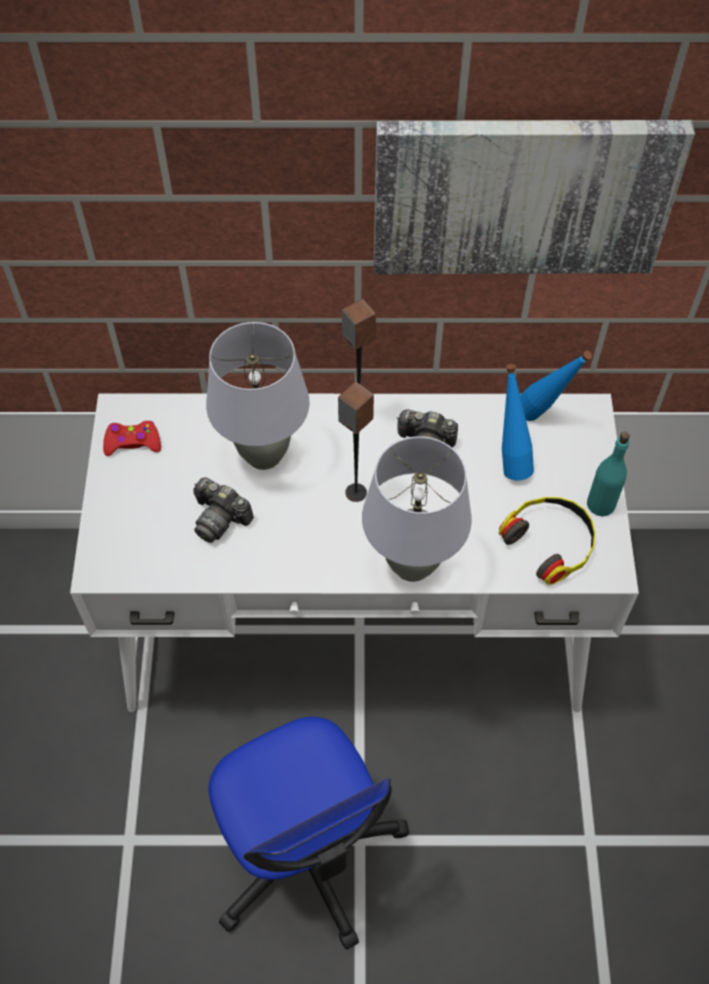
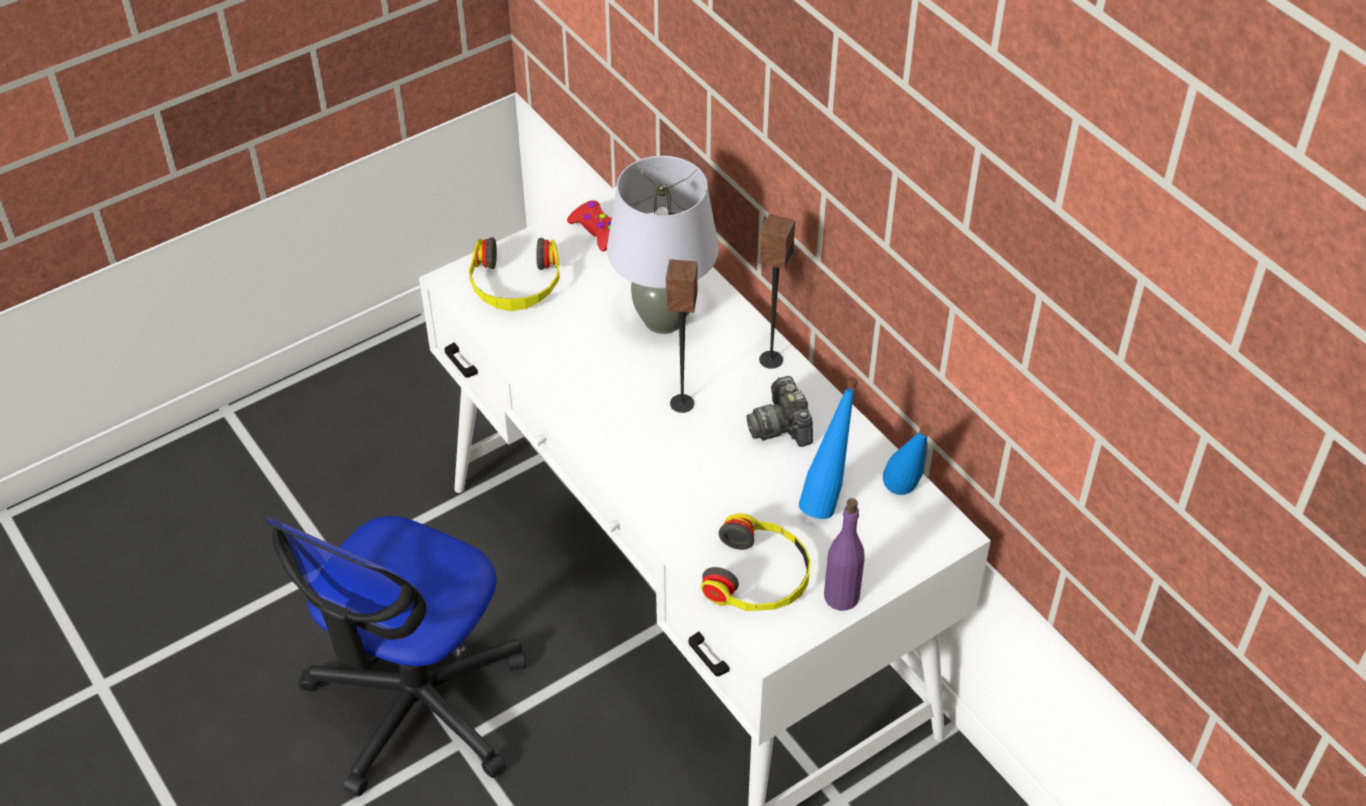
camera: 55 degrees right, 10 degrees down
camera [194,477,254,543] -> none
grey table lamp [362,436,472,582] -> none
picture [374,120,695,274] -> none
turquoise bottle [587,431,630,516] -> purple bottle [824,498,865,611]
none -> headphones [469,237,560,311]

